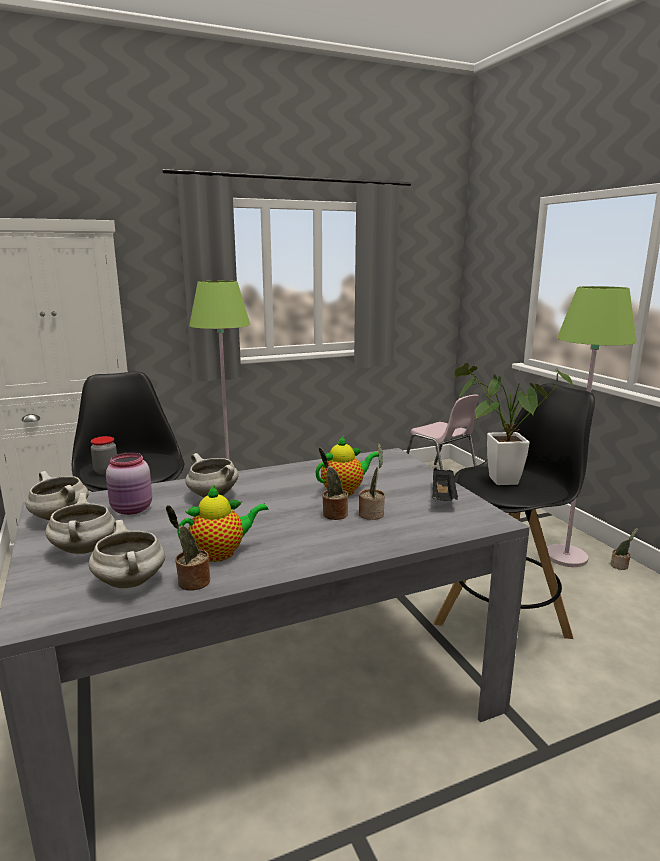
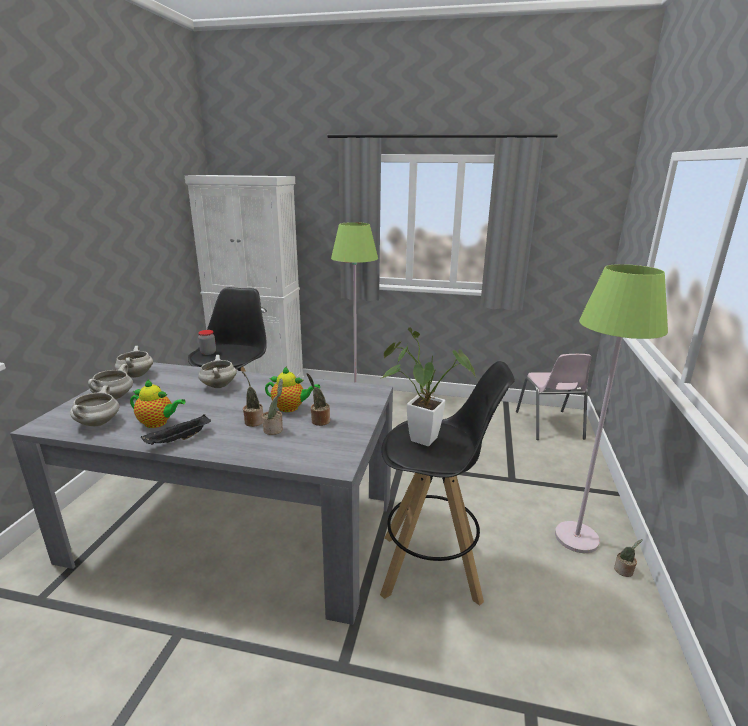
camera: 35 degrees right, 5 degrees up
pink jar [106,452,152,515] -> none
potted plant [166,505,210,591] -> potted plant moved to [307,373,330,426]
black tray [432,468,458,501] -> black tray moved to [141,414,211,445]

